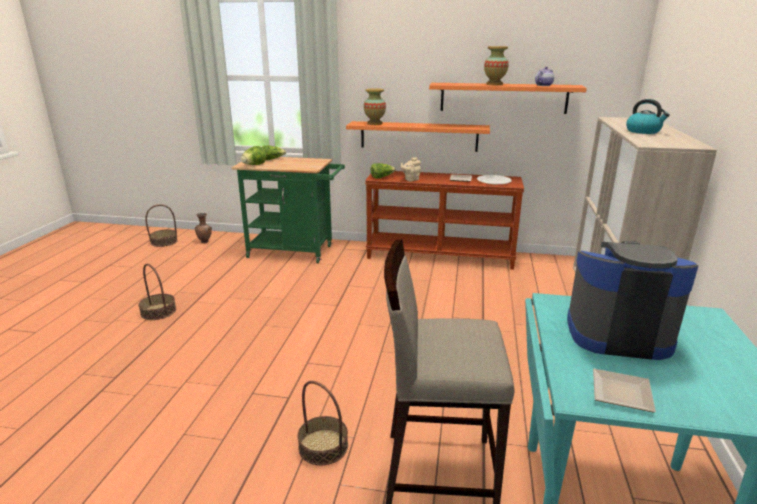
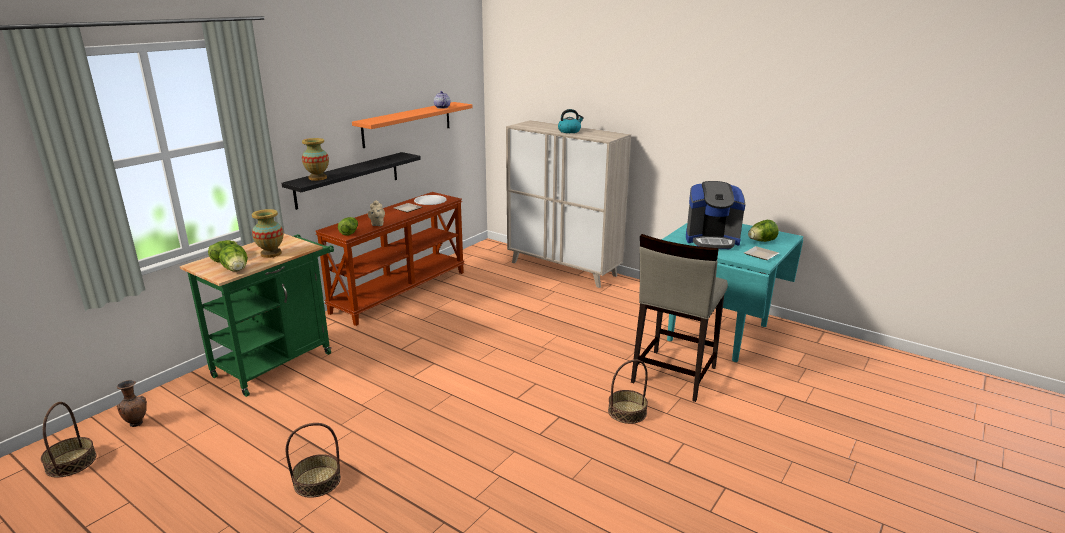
camera: 65 degrees left, 0 degrees up
orange shelf [346,121,490,152] -> black shelf [281,152,421,210]
vase [484,46,509,85] -> vase moved to [252,209,283,258]
coffee machine [567,241,698,360] -> coffee machine turned 120 degrees counterclockwise [686,181,745,249]
none -> lettuce [748,220,779,242]

